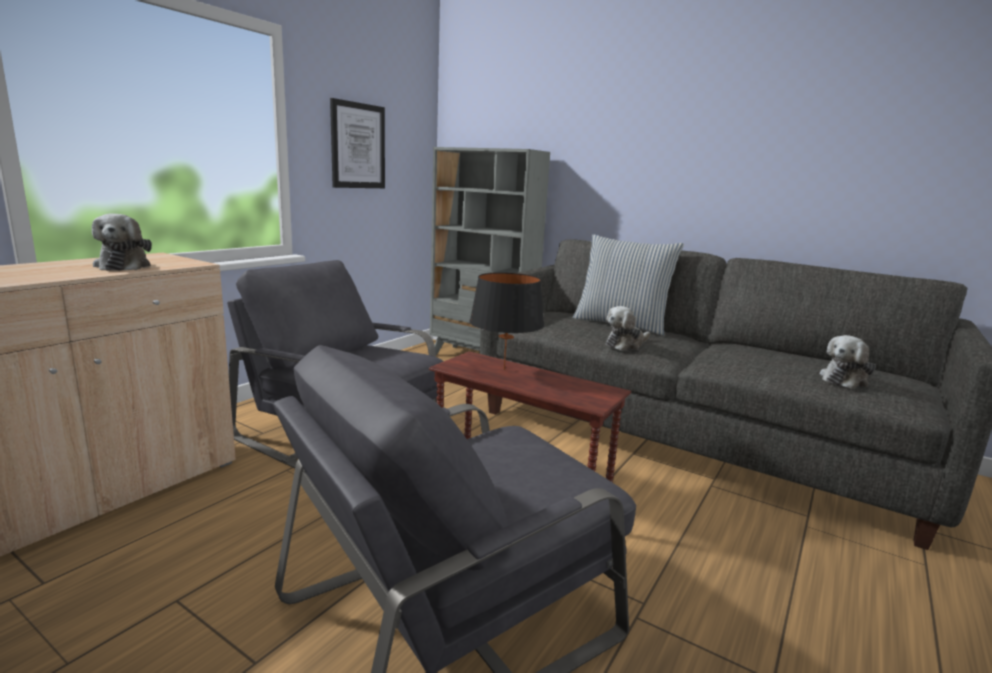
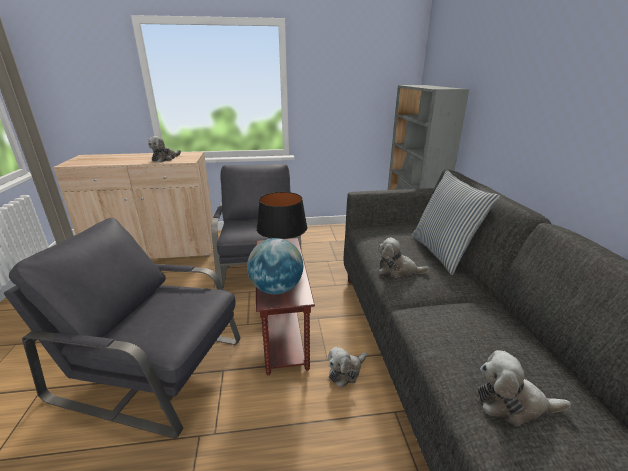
camera: 50 degrees right, 10 degrees up
picture [330,98,385,188] -> none
none -> globe [247,238,303,294]
none -> plush toy [328,347,367,388]

